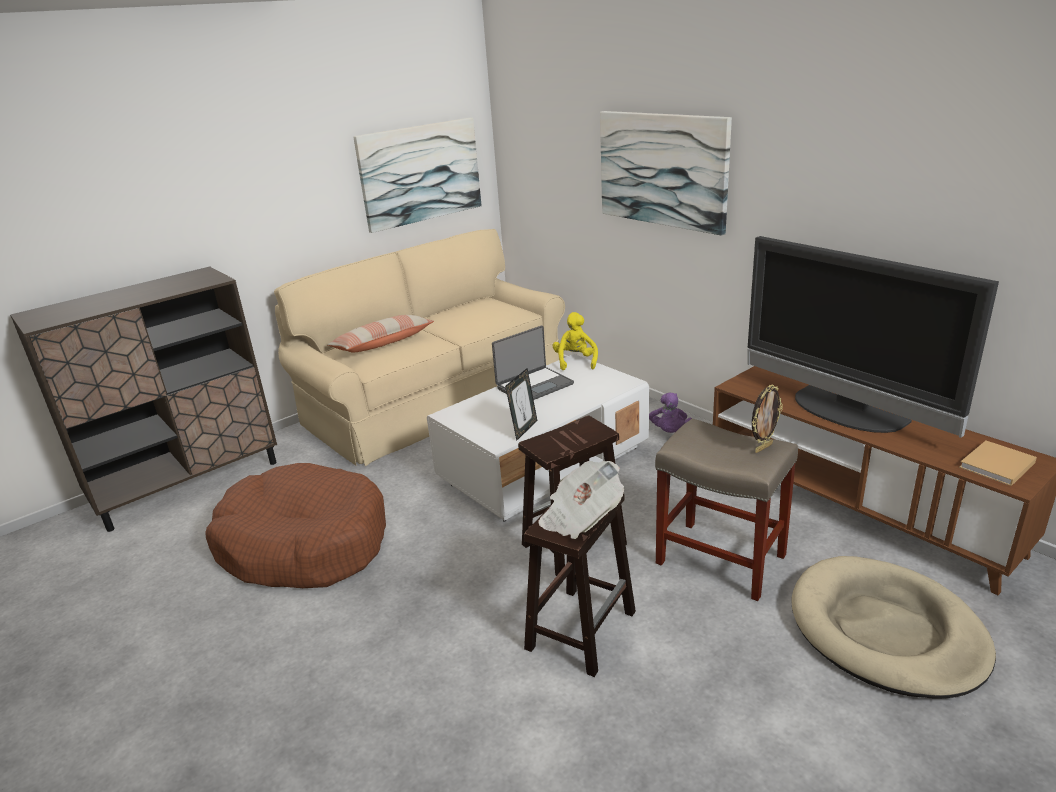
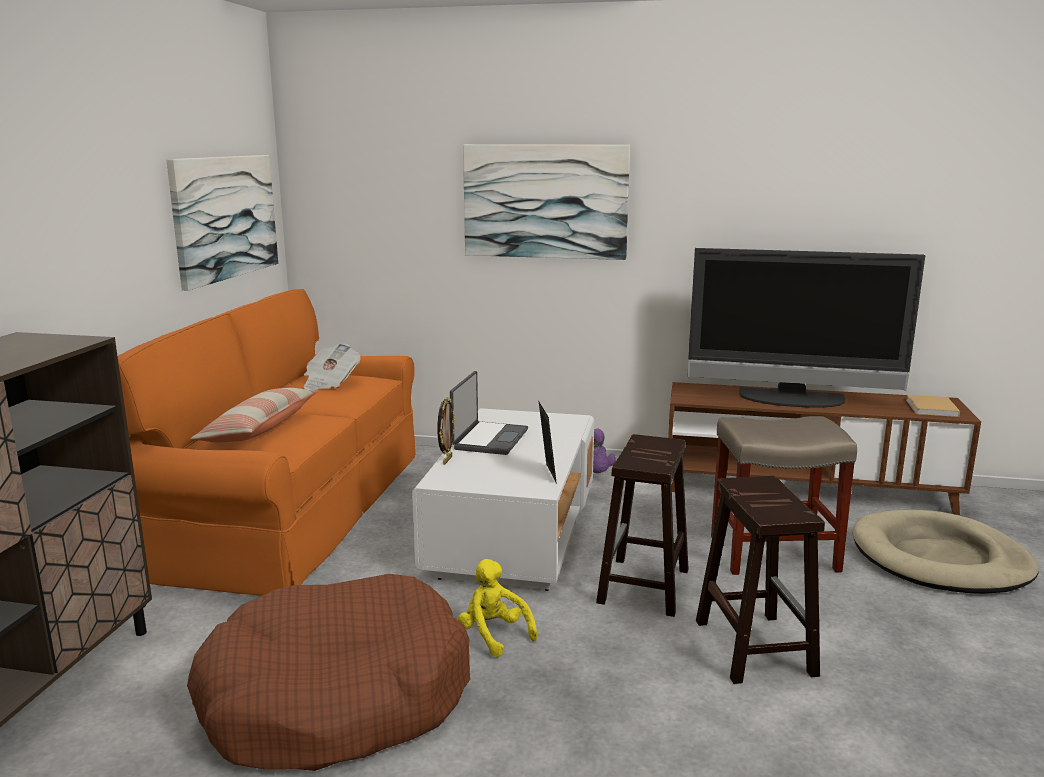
camera: 40 degrees left, 10 degrees down
beige sofa [274,229,565,466] -> orange sofa [118,289,416,596]
newspaper [538,461,624,539] -> newspaper moved to [303,343,360,390]
yellow plush toy [553,312,598,370] -> yellow plush toy moved to [458,559,538,657]
picture frame [752,384,783,453] -> picture frame moved to [437,397,455,465]

